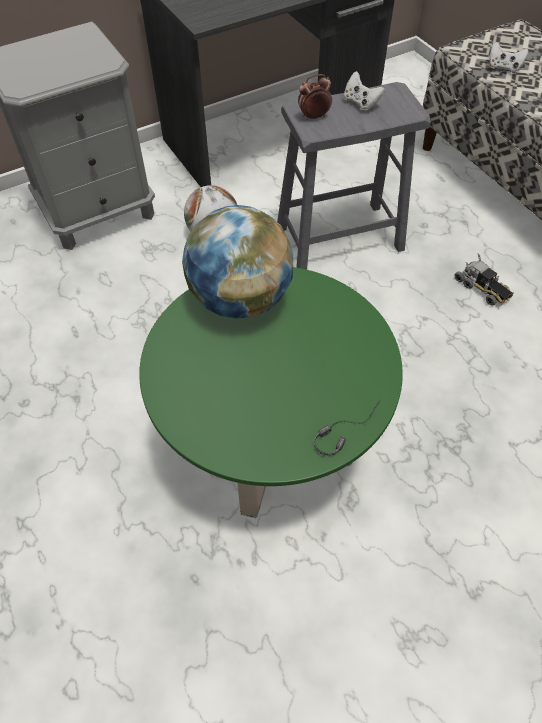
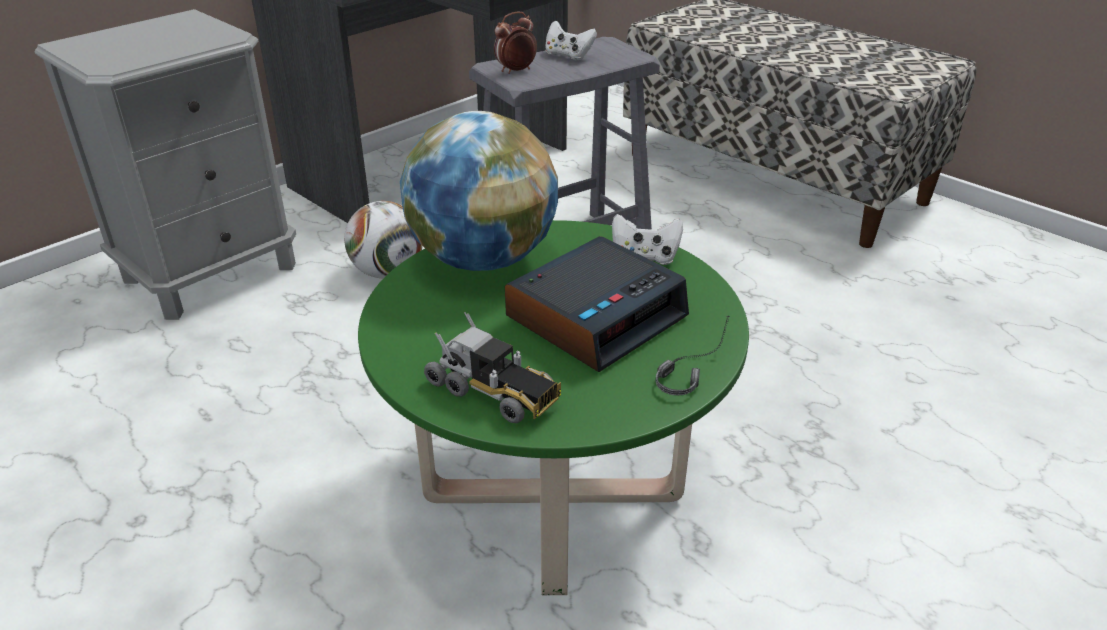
camera: 15 degrees left, 20 degrees down
toy truck [454,253,514,306] -> toy truck moved to [424,312,561,424]
white game controller [489,42,528,73] -> white game controller moved to [612,214,683,265]
none -> alarm clock [505,236,689,372]

